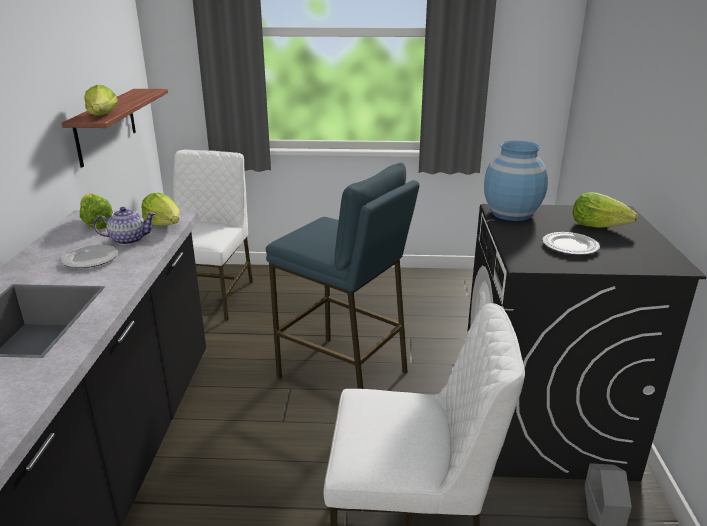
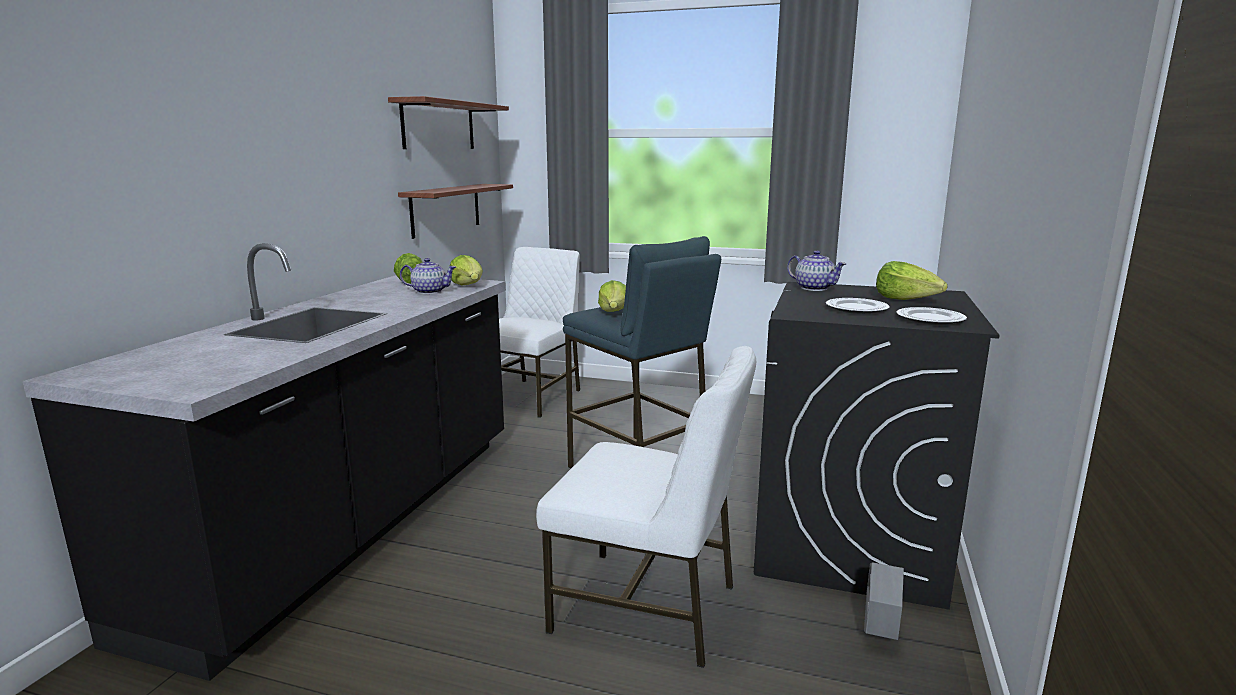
camera: 15 degrees right, 10 degrees down
plate [61,245,118,268] -> plate moved to [896,307,967,325]
lettuce [84,85,118,116] -> lettuce moved to [598,280,626,312]
blue vase [484,141,548,221] -> teapot [787,250,846,291]
none -> shelf [388,96,509,149]

